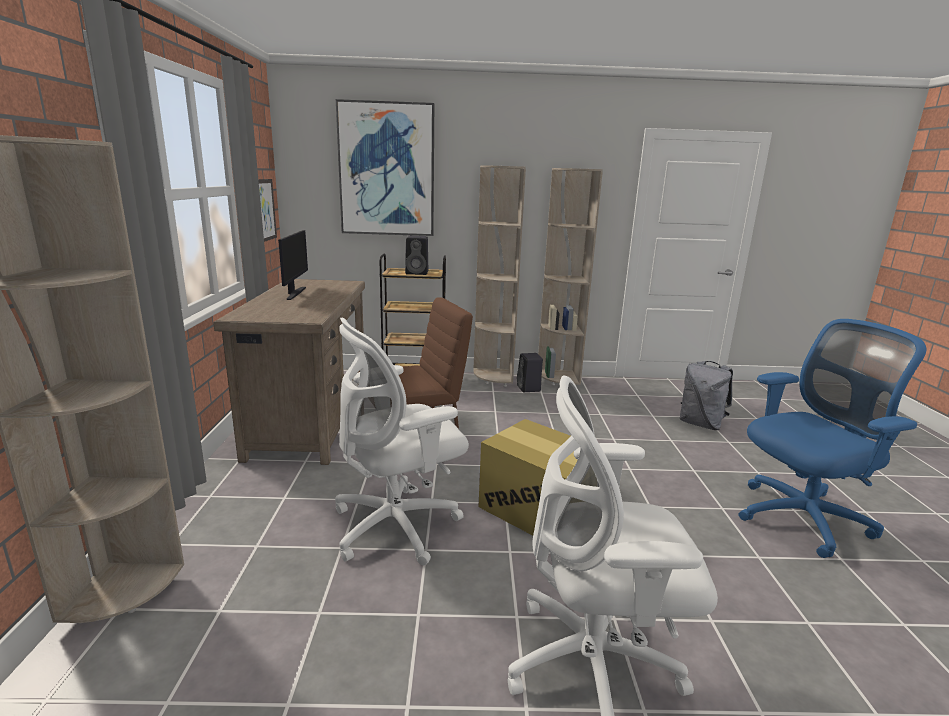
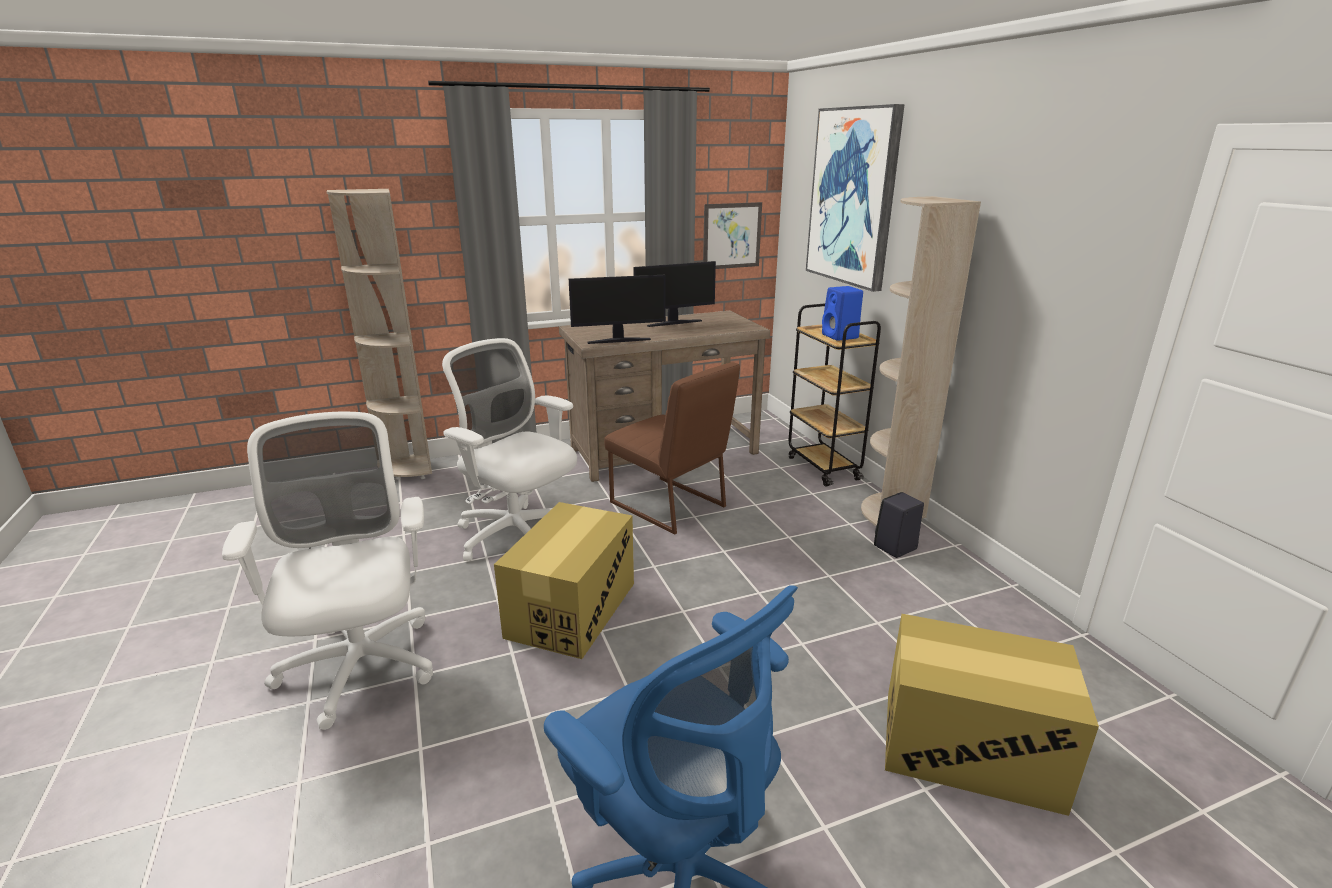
camera: 70 degrees right, 5 degrees up
black speaker [405,236,428,275] -> blue speaker [822,286,863,341]
beige bookcase [538,168,603,385] -> none
grey backpack [680,361,733,430] -> cardboard box [885,614,1099,816]
none -> monitor [569,275,666,344]

